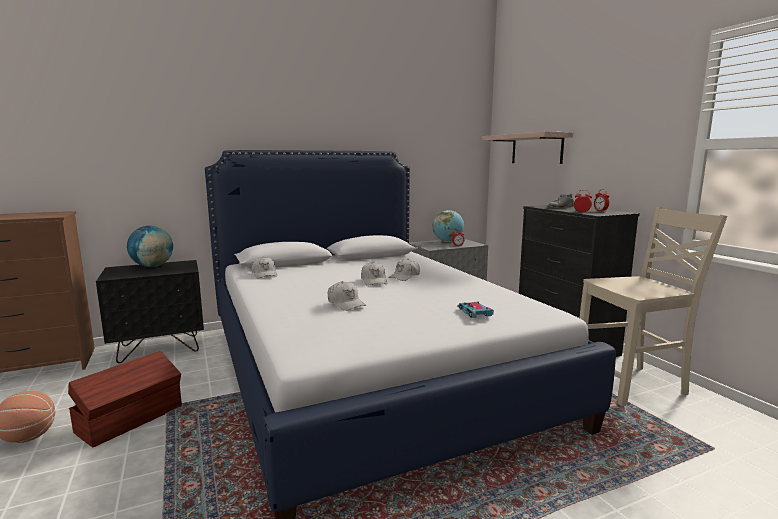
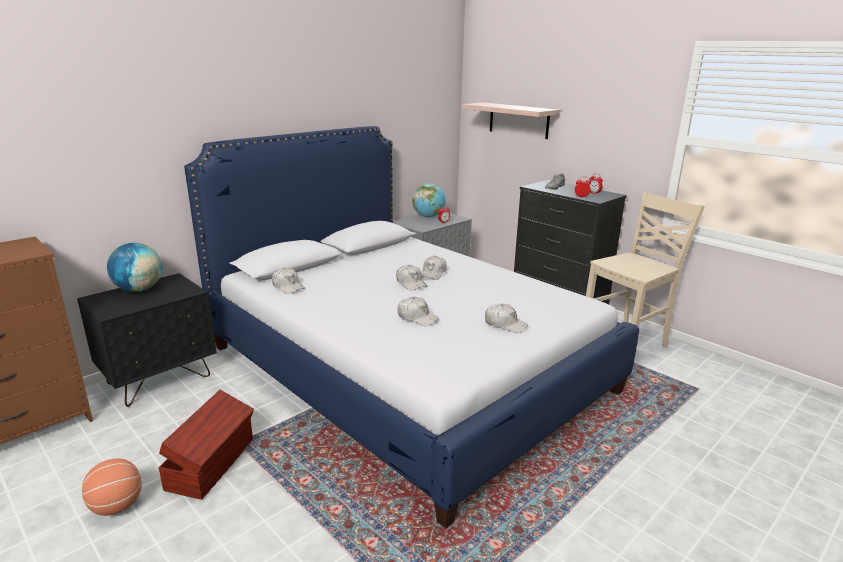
camera: 20 degrees left, 10 degrees up
toy car [457,301,494,318] -> none
none -> white cap [485,303,528,333]

